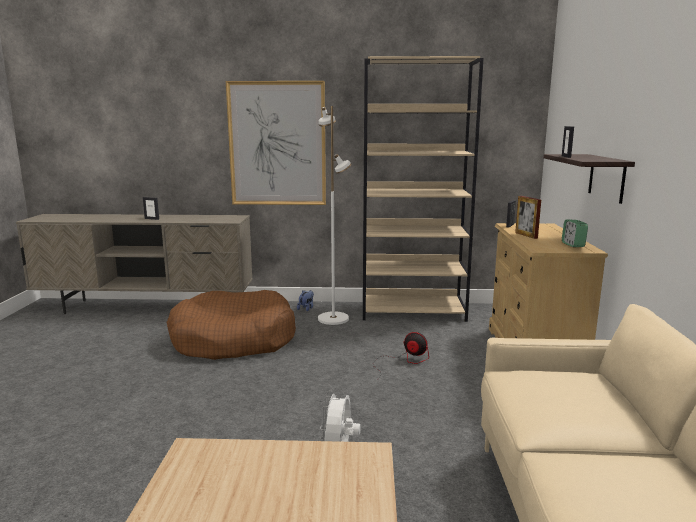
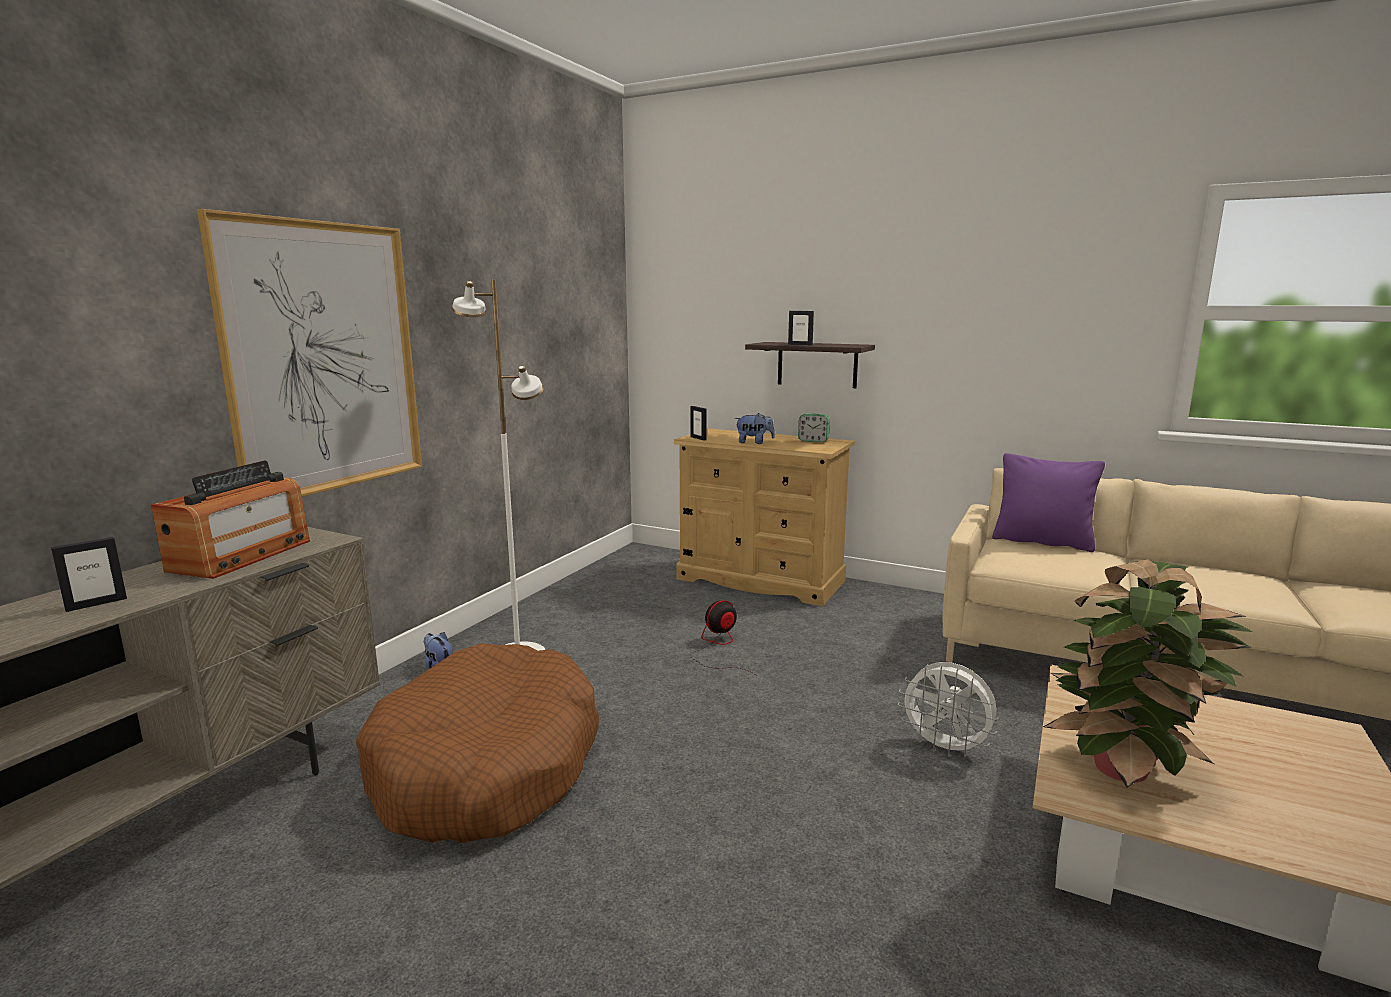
camera: 65 degrees left, 0 degrees up
beige bookcase [363,56,484,322] -> none
picture frame [515,196,541,239] -> plush toy [735,413,775,444]
none -> radio [151,460,310,579]
none -> purple pillow [992,453,1105,552]
none -> potted plant [1043,559,1253,787]

